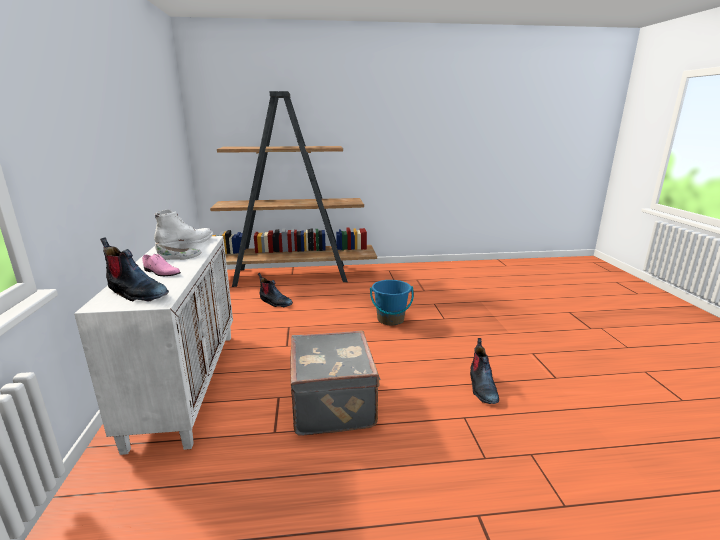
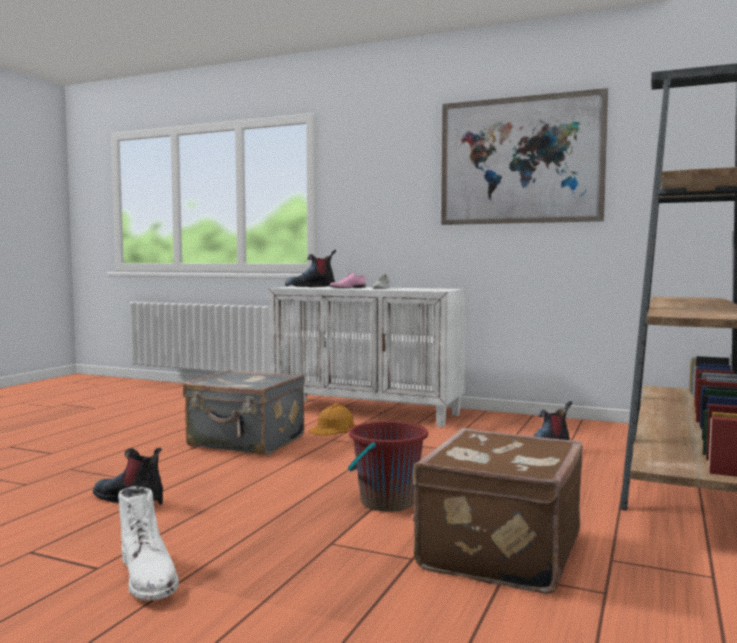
camera: 120 degrees right, 15 degrees down
white boot [154,209,213,250] -> white boot moved to [118,486,179,601]
blue bucket [370,280,414,325] -> red bucket [348,421,428,512]
none -> orange hard hat [309,404,356,436]
none -> brown suitcase [413,428,583,594]
none -> picture [441,88,608,225]

